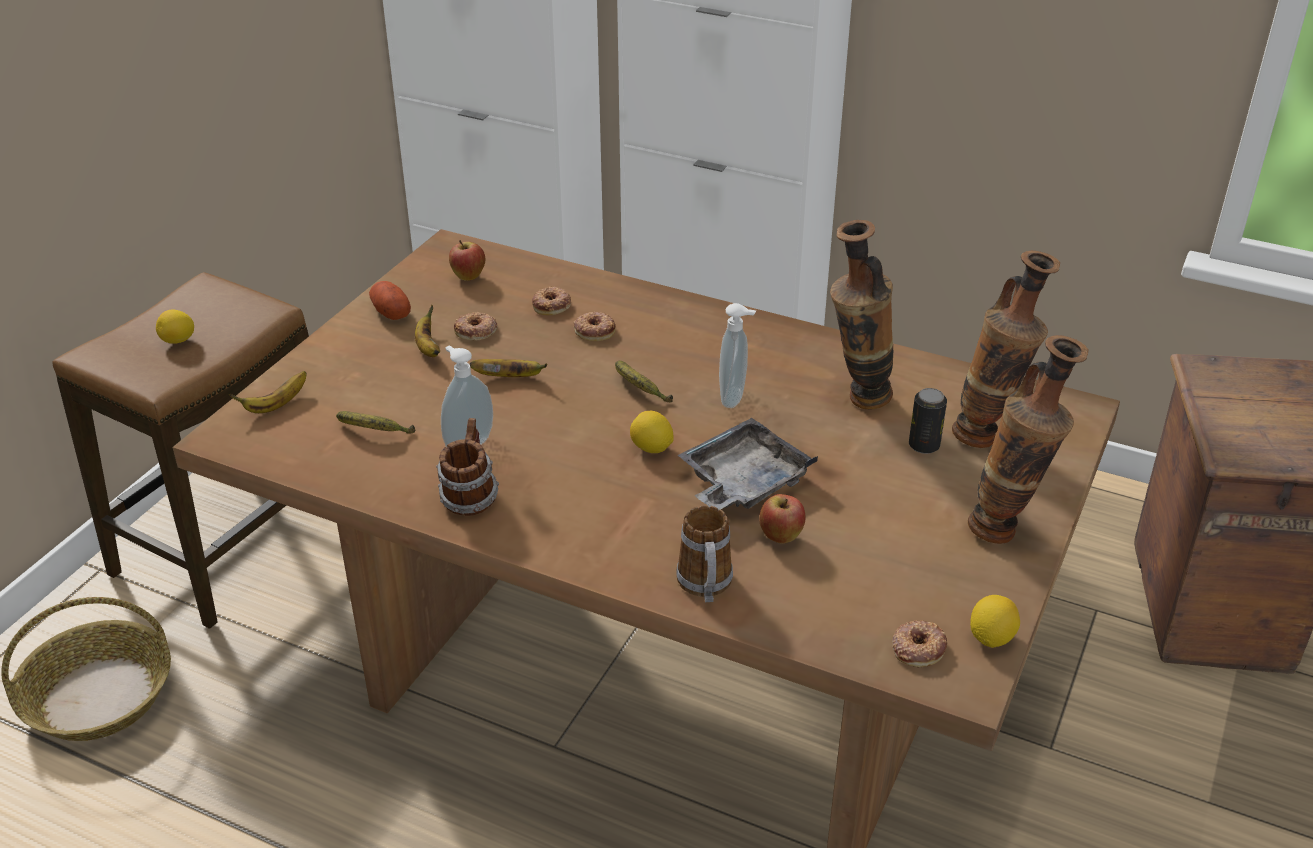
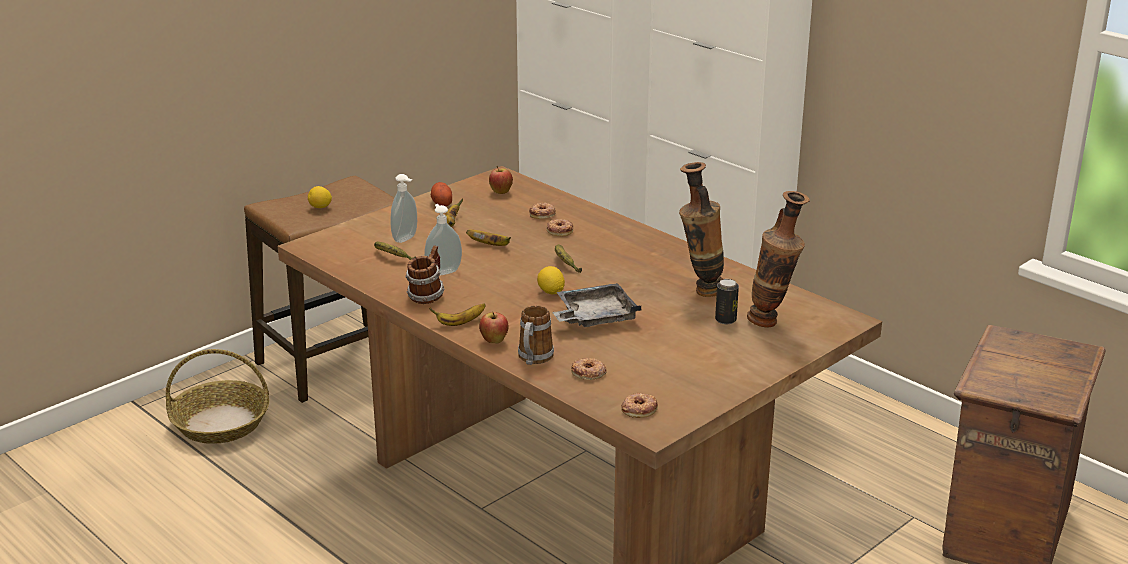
camera: 20 degrees right, 10 degrees down
banana [229,371,307,413] -> banana moved to [429,304,486,326]
donut [454,312,498,341] -> donut moved to [571,358,606,380]
soap dispenser [719,303,756,408] -> soap dispenser moved to [391,174,417,243]
apple [759,494,806,544] -> apple moved to [479,312,509,344]
vase [968,335,1089,544] -> none
lemon [970,595,1020,648] -> none

